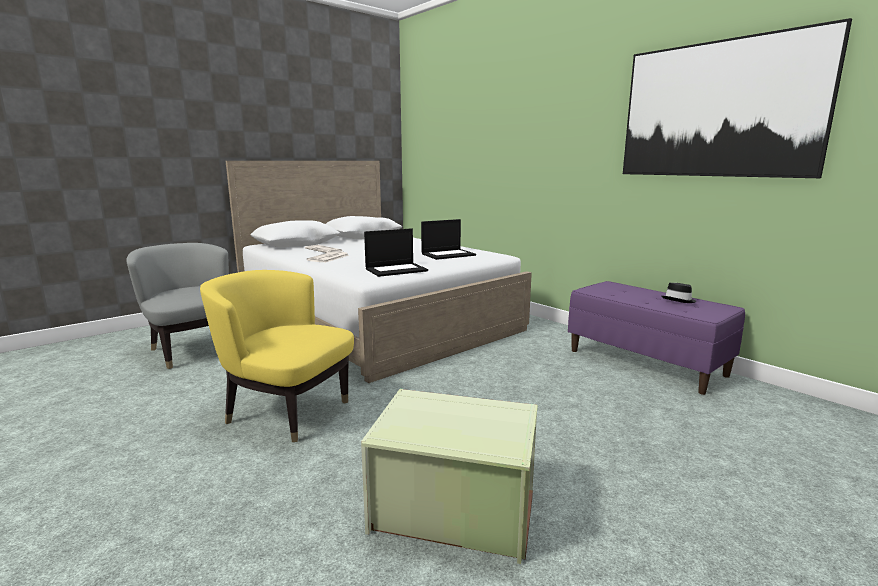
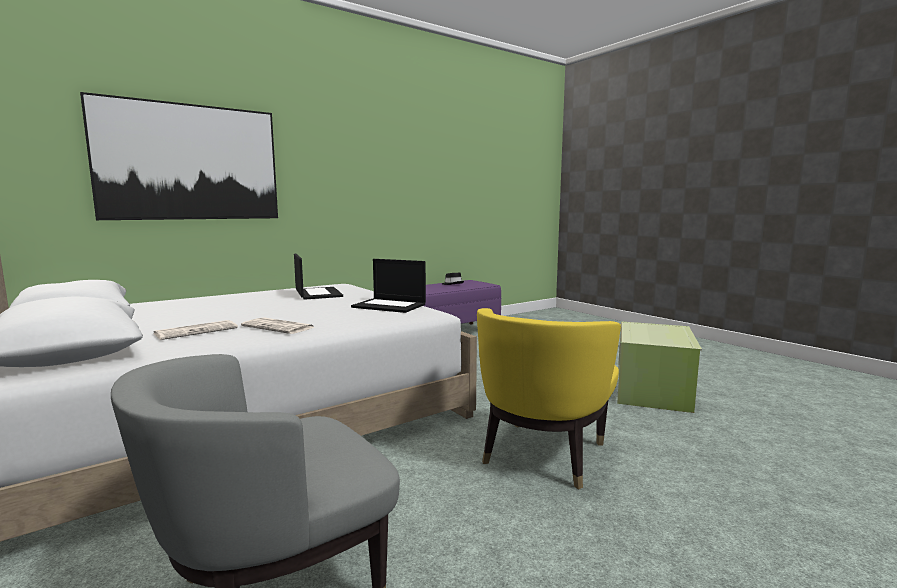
camera: 85 degrees left, 5 degrees down
laptop [364,228,428,277] -> laptop turned 135 degrees clockwise [351,259,426,313]
picture [623,18,852,178] -> picture moved to [80,92,278,220]

